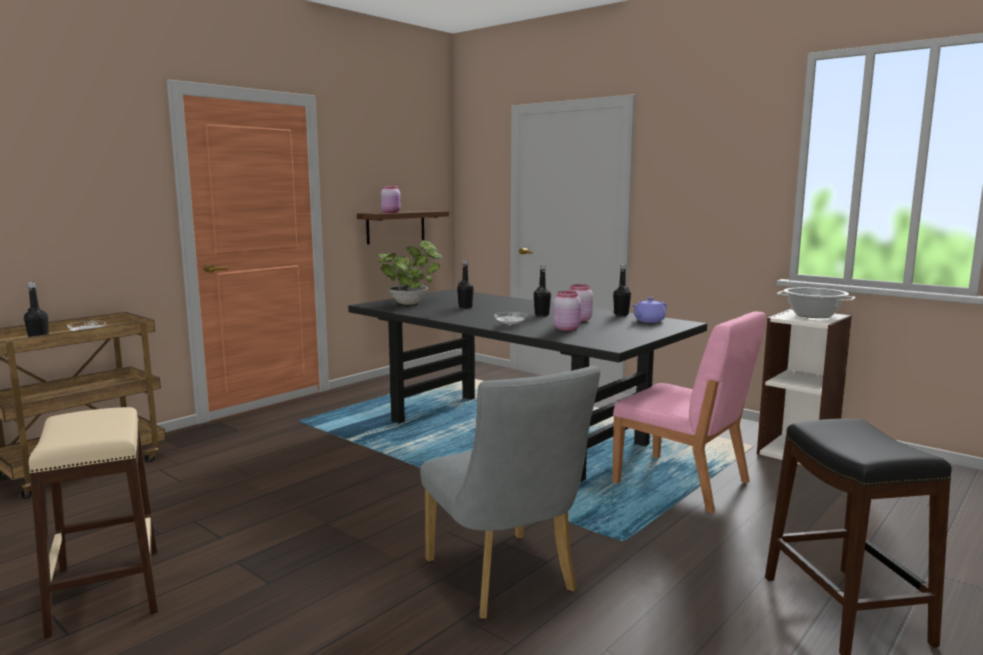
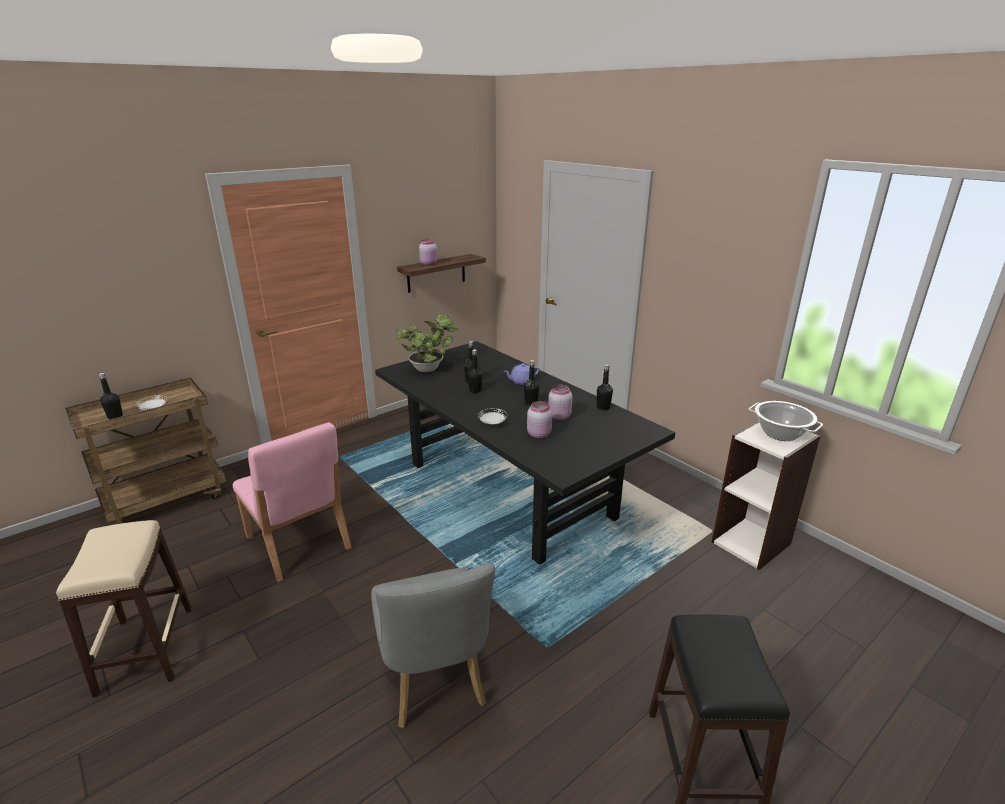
camera: 10 degrees right, 15 degrees up
pink chair [612,311,766,513] -> pink chair moved to [233,422,352,582]
purple teapot [632,297,667,323] -> purple teapot moved to [504,363,539,385]
none -> black bottle [467,349,483,393]

